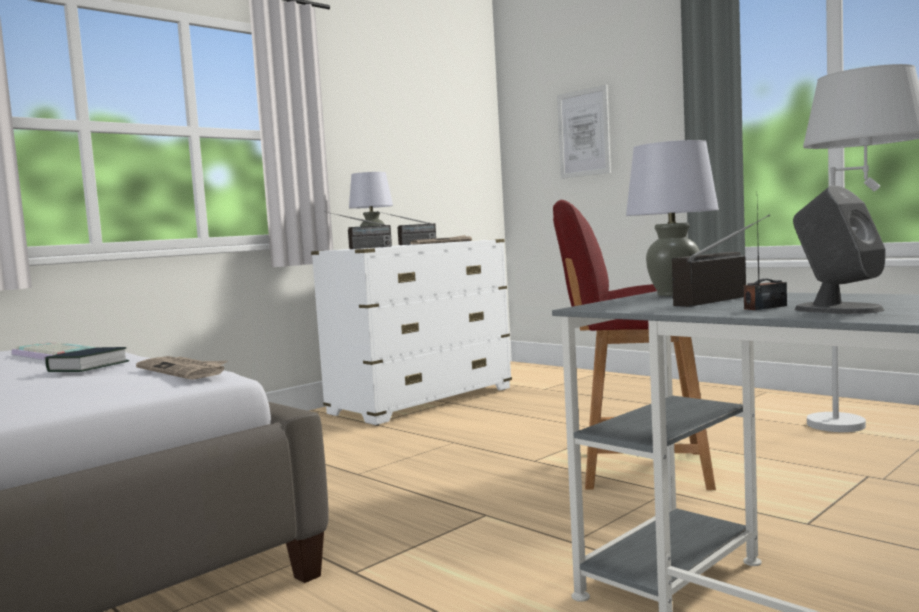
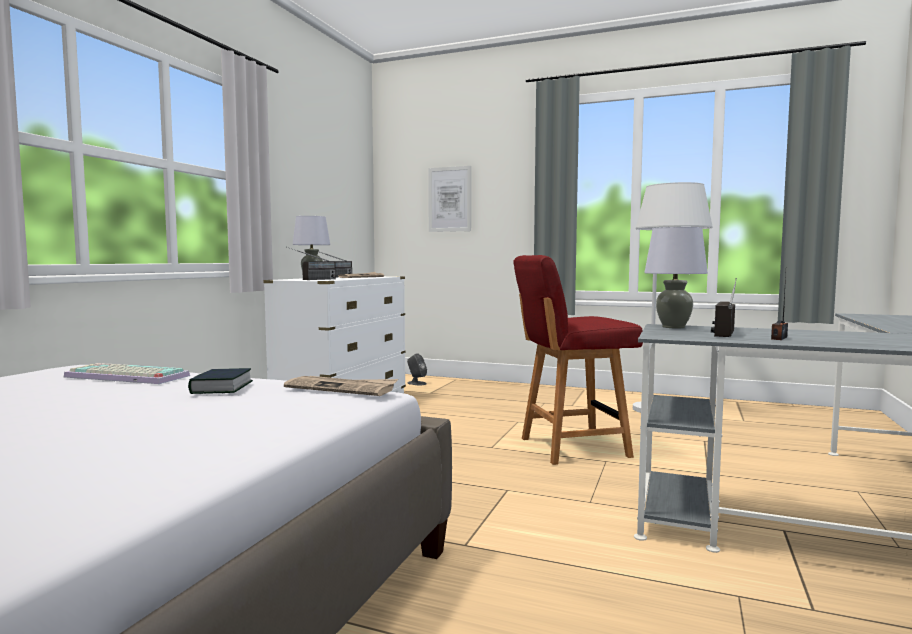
camera: 25 degrees left, 0 degrees up
grey speaker [793,185,886,314] -> grey speaker moved to [407,353,427,385]

